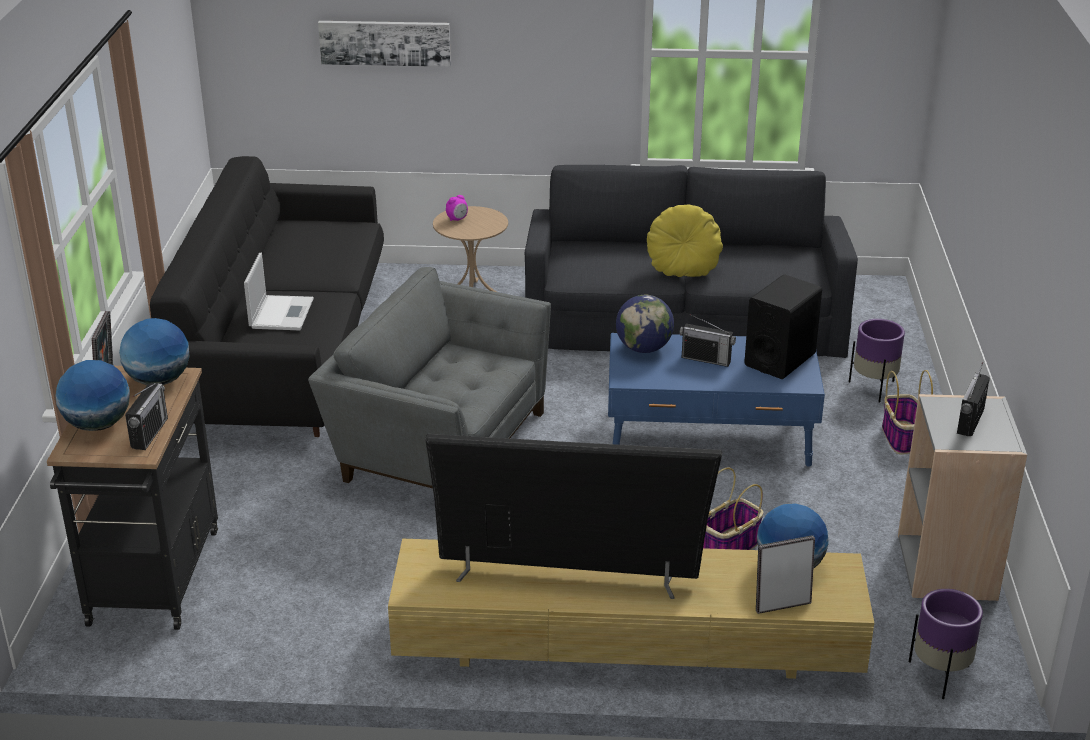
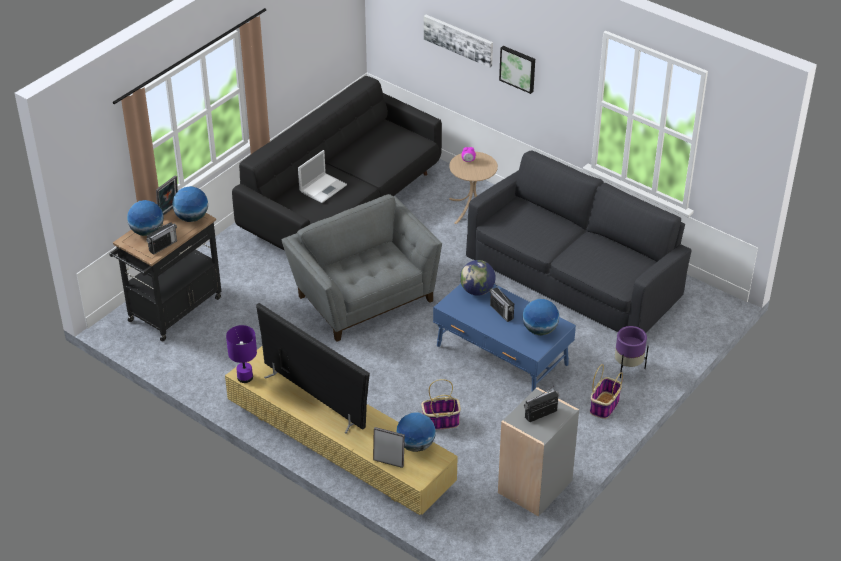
camera: 35 degrees right, 10 degrees up
yellow pillow [647,205,723,277] -> none
black speaker [744,274,822,379] -> globe [523,299,559,336]
purple planter [909,589,983,699] -> none
none -> purple table lamp [226,325,257,383]
none -> picture [499,46,535,94]

